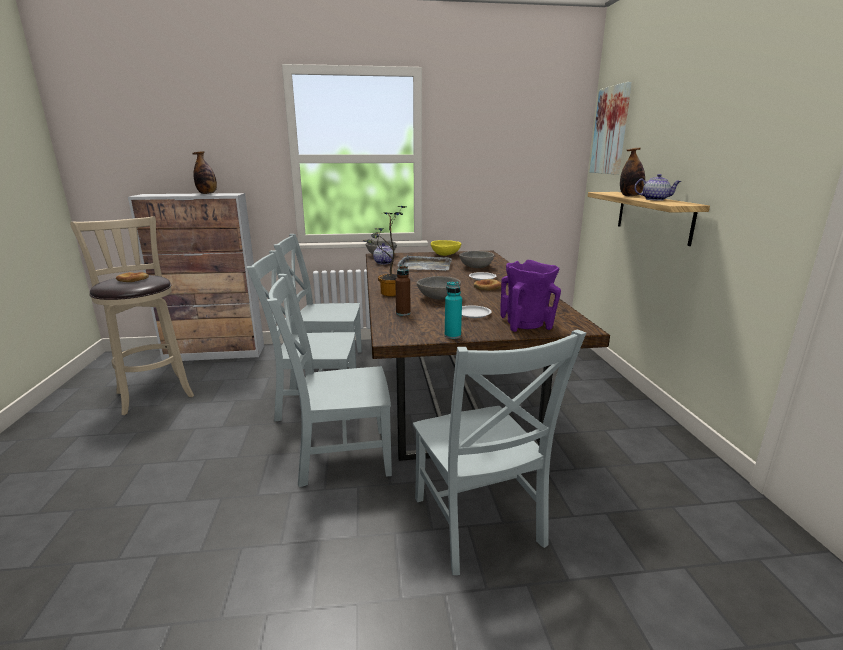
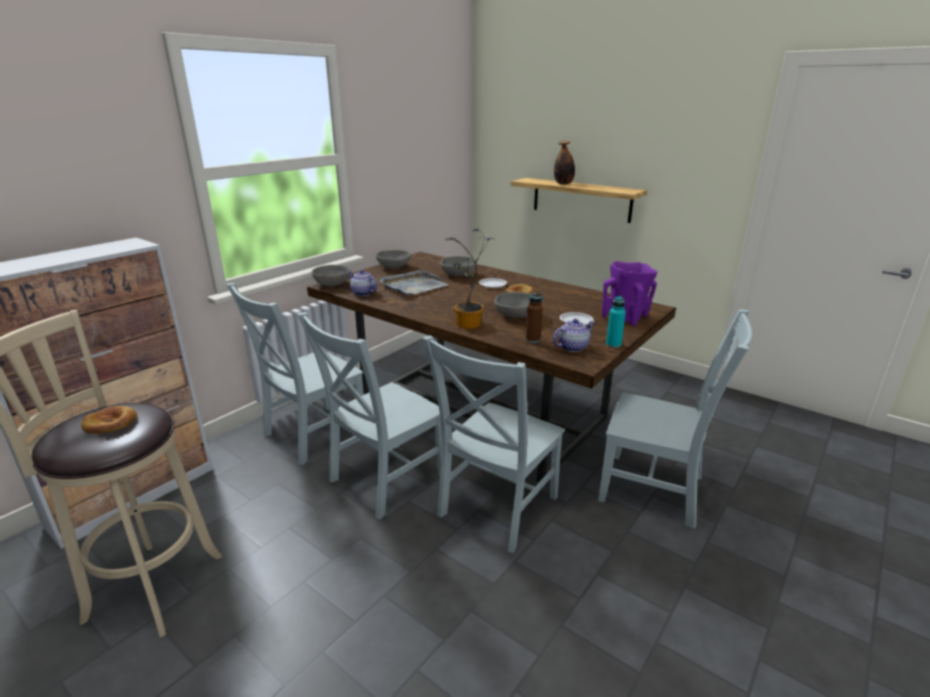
camera: 45 degrees left, 5 degrees up
bottle [193,151,217,194] -> none
yellow bowl [431,240,461,256] -> grey bowl [375,250,411,269]
picture [590,82,632,175] -> none
teapot [634,174,681,201] -> teapot moved to [553,319,595,352]

